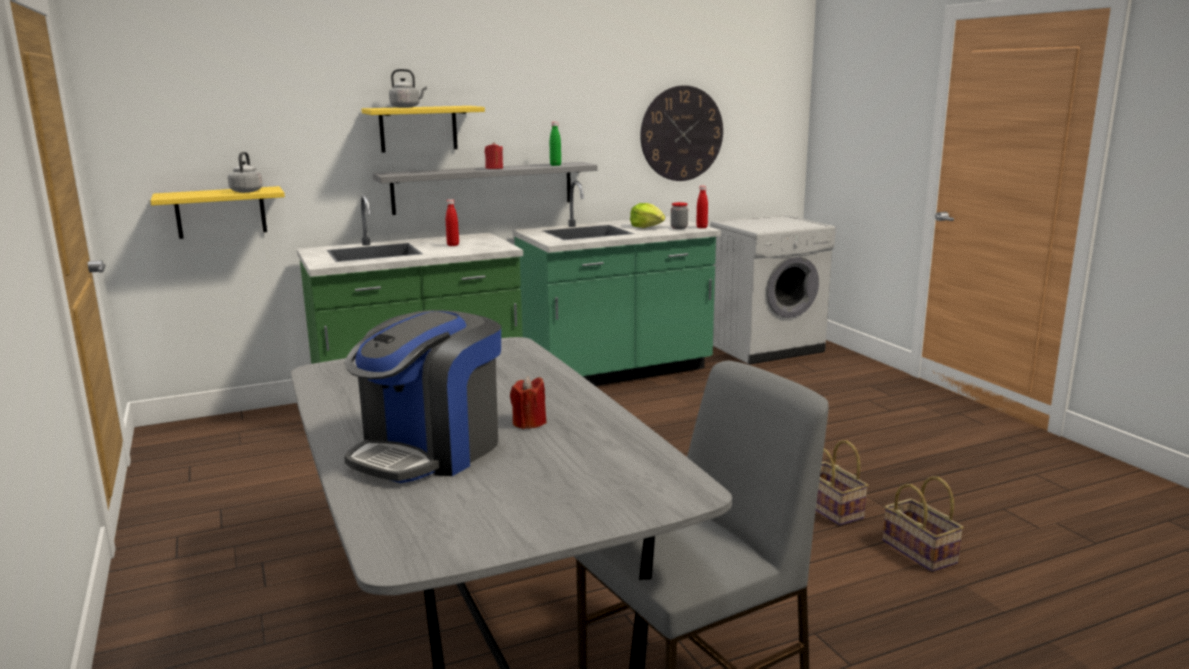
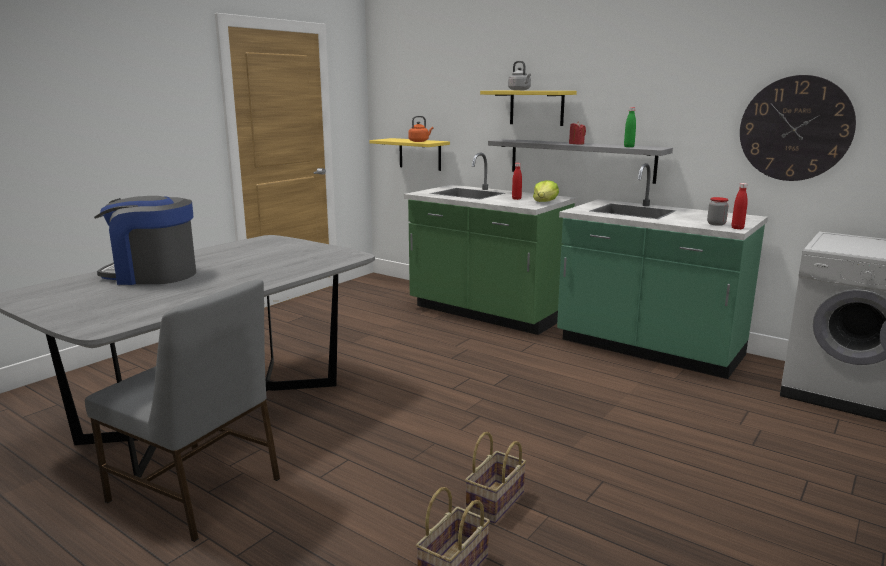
camera: 60 degrees right, 0 degrees up
grey kettle [228,152,263,193] -> orange kettle [408,116,433,142]
red candle [510,376,546,429] -> none
lettuce [630,203,665,228] -> lettuce moved to [533,180,559,202]

